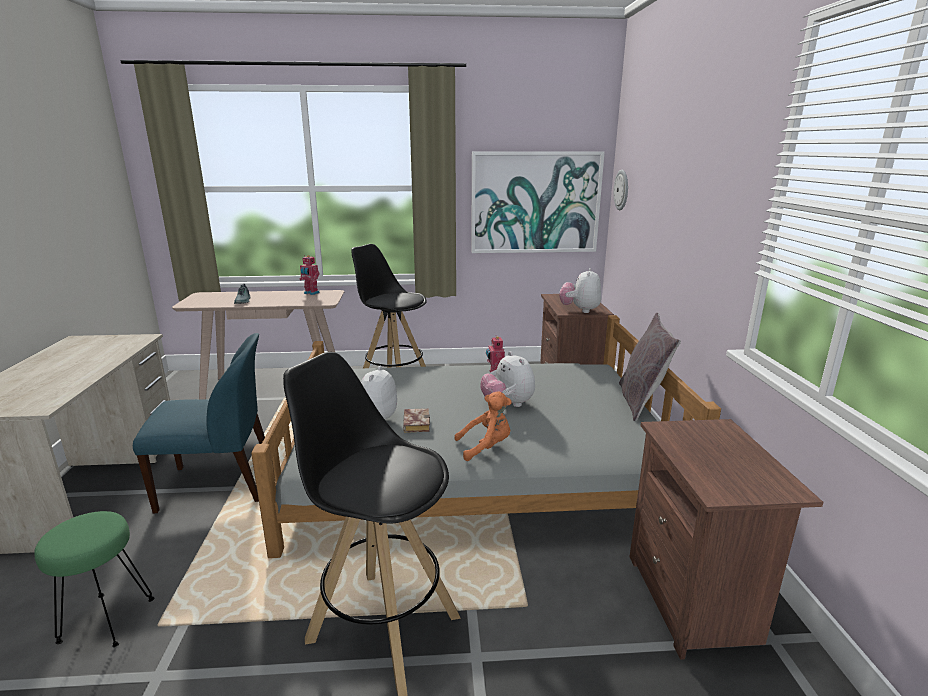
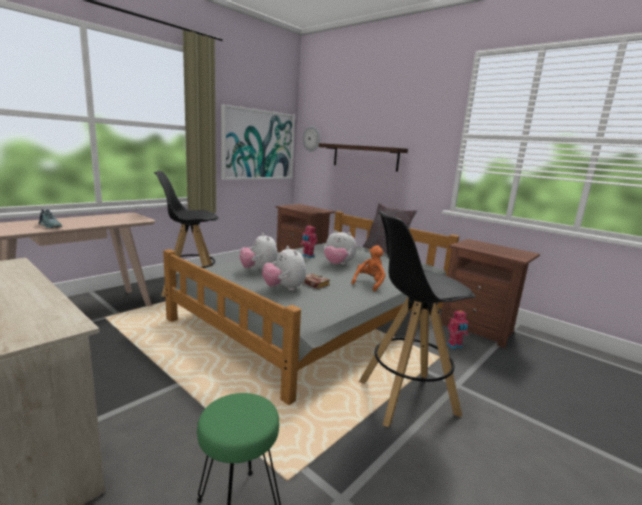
camera: 45 degrees left, 5 degrees down
blue chair [133,333,265,514] -> none
toy robot [300,255,320,295] -> toy robot moved to [447,310,468,349]
plush toy [559,268,601,313] -> plush toy moved to [240,233,278,270]
none -> shelf [319,143,408,172]

